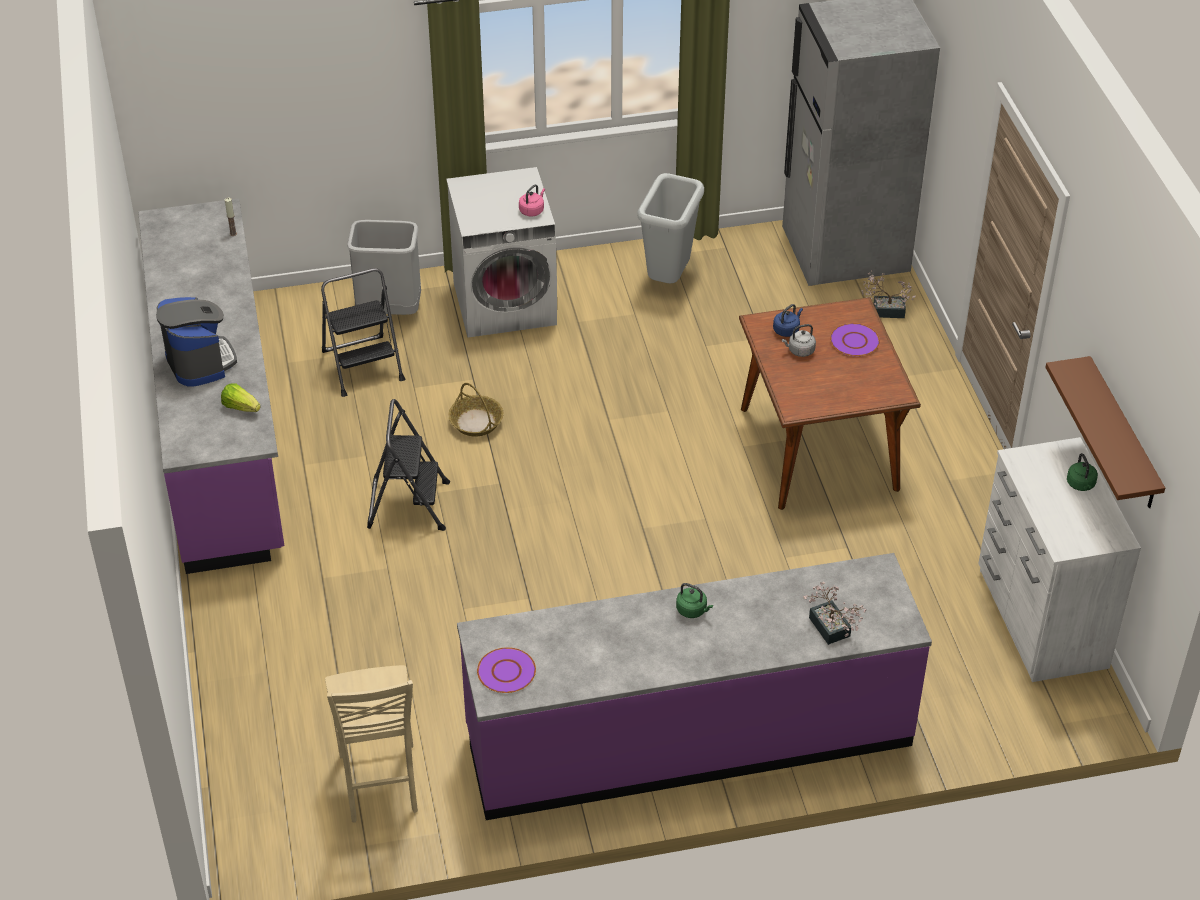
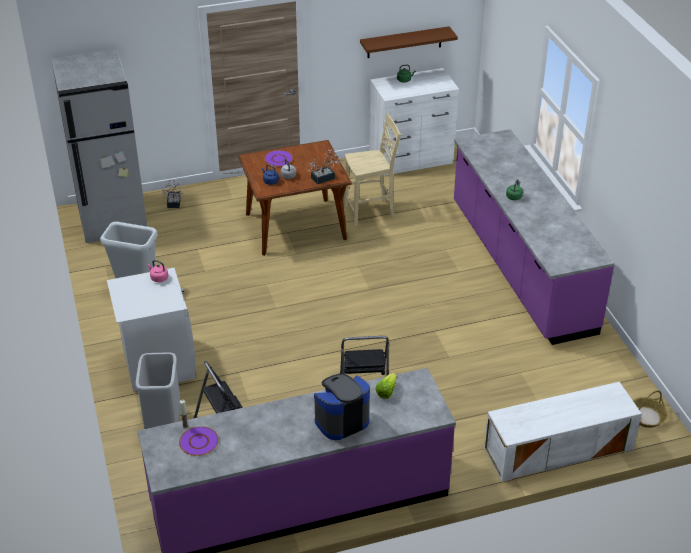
camera: 95 degrees left, 5 degrees down
beige chair [325,665,418,823] -> beige chair moved to [344,114,401,227]
basket [448,383,504,437] -> basket moved to [633,390,668,428]
purple plate [477,647,536,693] -> purple plate moved to [179,426,219,456]
potted plant [803,582,867,645] -> potted plant moved to [308,150,341,184]
none -> white bench [484,382,642,482]

